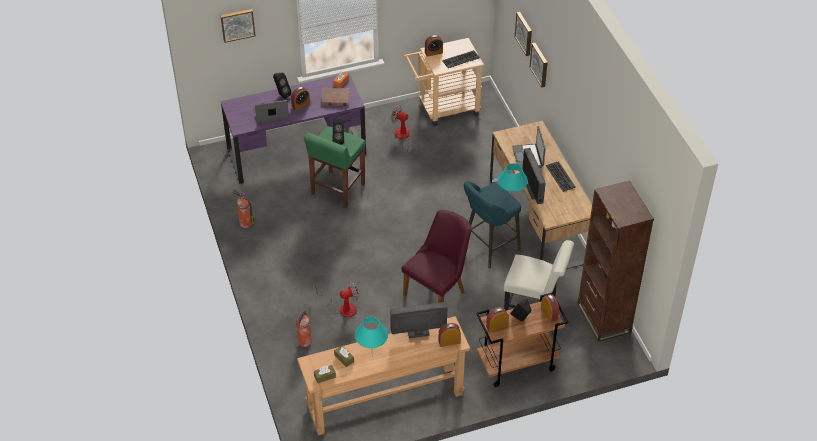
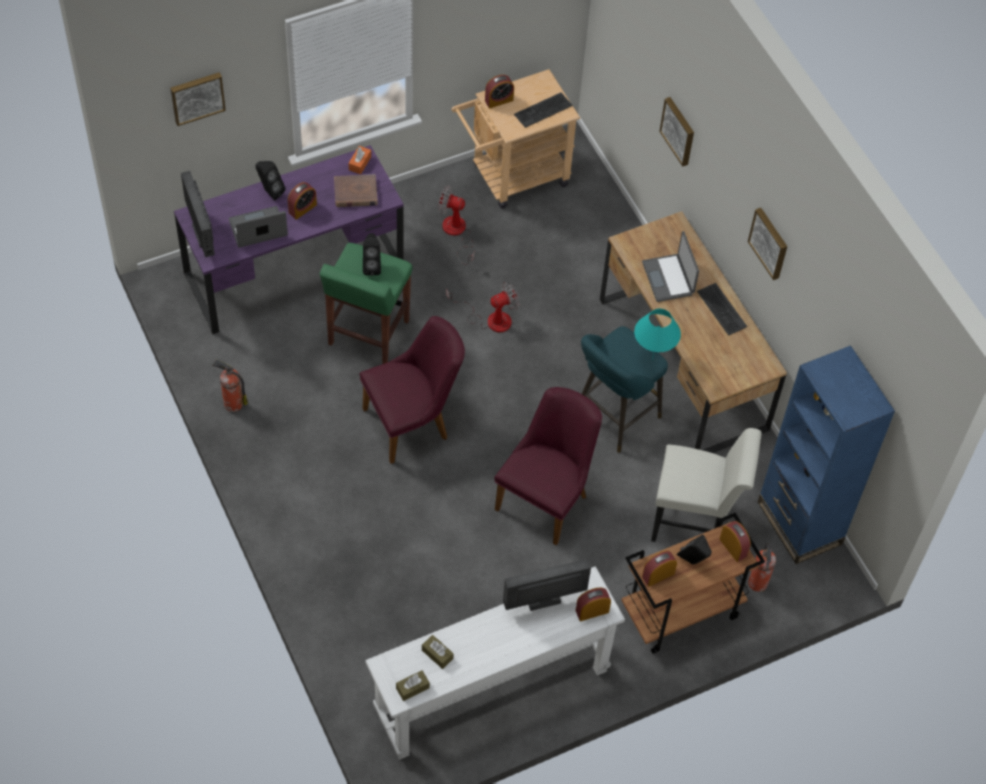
camera: 10 degrees left, 10 degrees up
fire extinguisher [296,310,311,347] -> fire extinguisher moved to [748,543,776,592]
brown console table [297,316,470,436] -> white console table [365,566,625,760]
fan [312,281,360,317] -> fan moved to [446,282,519,332]
turquoise table lamp [355,317,388,348] -> none
picture [515,12,532,56] -> picture moved to [748,208,787,280]
monitor [522,148,546,204] -> monitor moved to [181,171,215,257]
brown bookcase [577,180,654,342] -> blue bookcase [758,345,895,564]
none -> purple chair [359,316,465,464]

